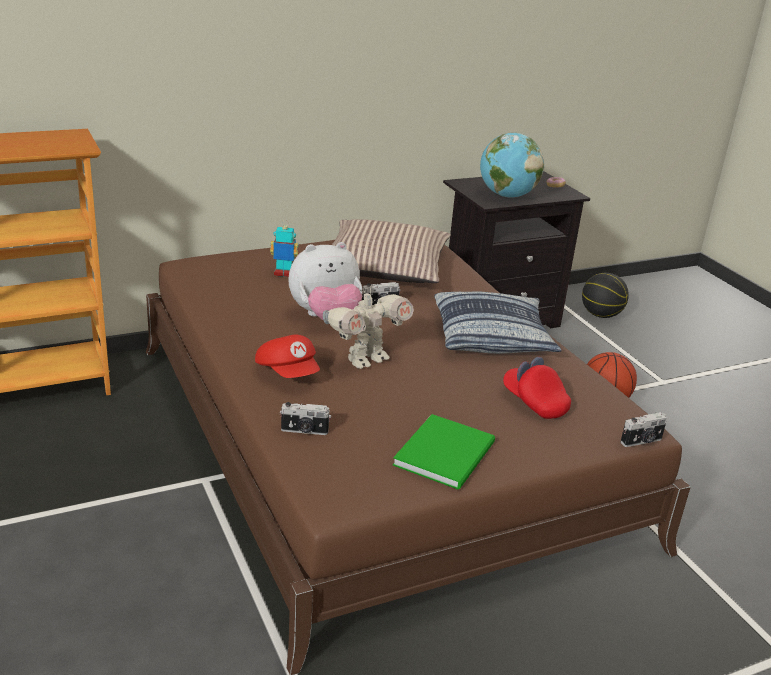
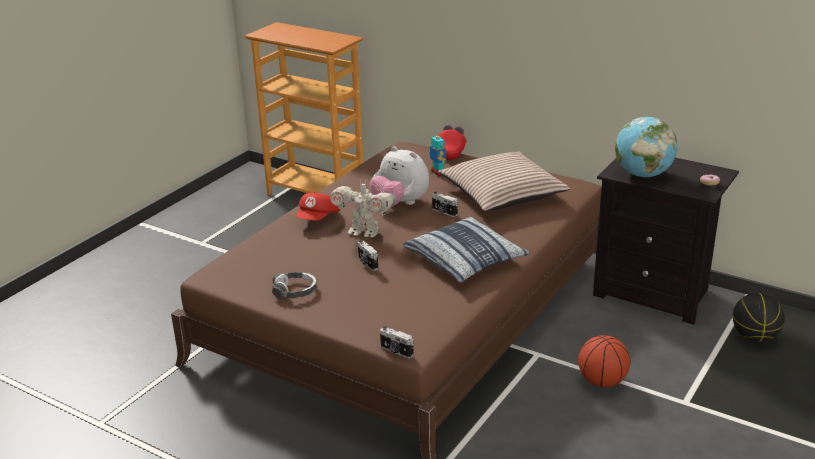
camera: 60 degrees right, 0 degrees up
camera [280,402,331,435] -> camera moved to [358,240,378,271]
green book [393,414,495,490] -> headphones [272,272,317,298]
red cap [503,357,571,419] -> red cap moved to [437,125,467,160]

